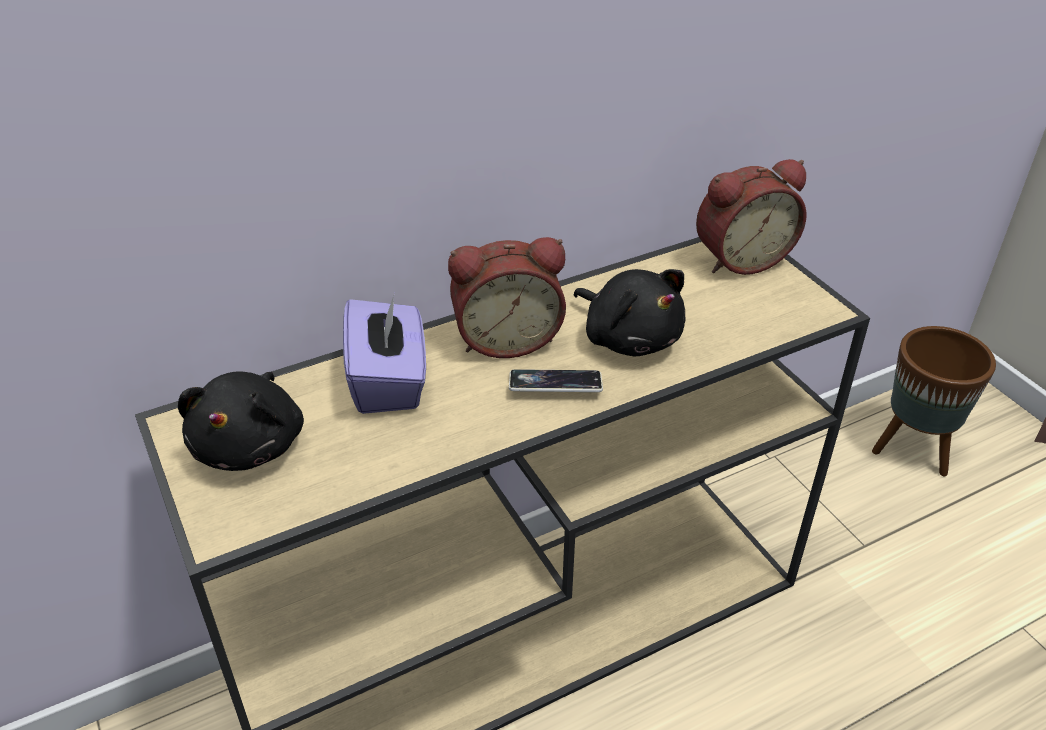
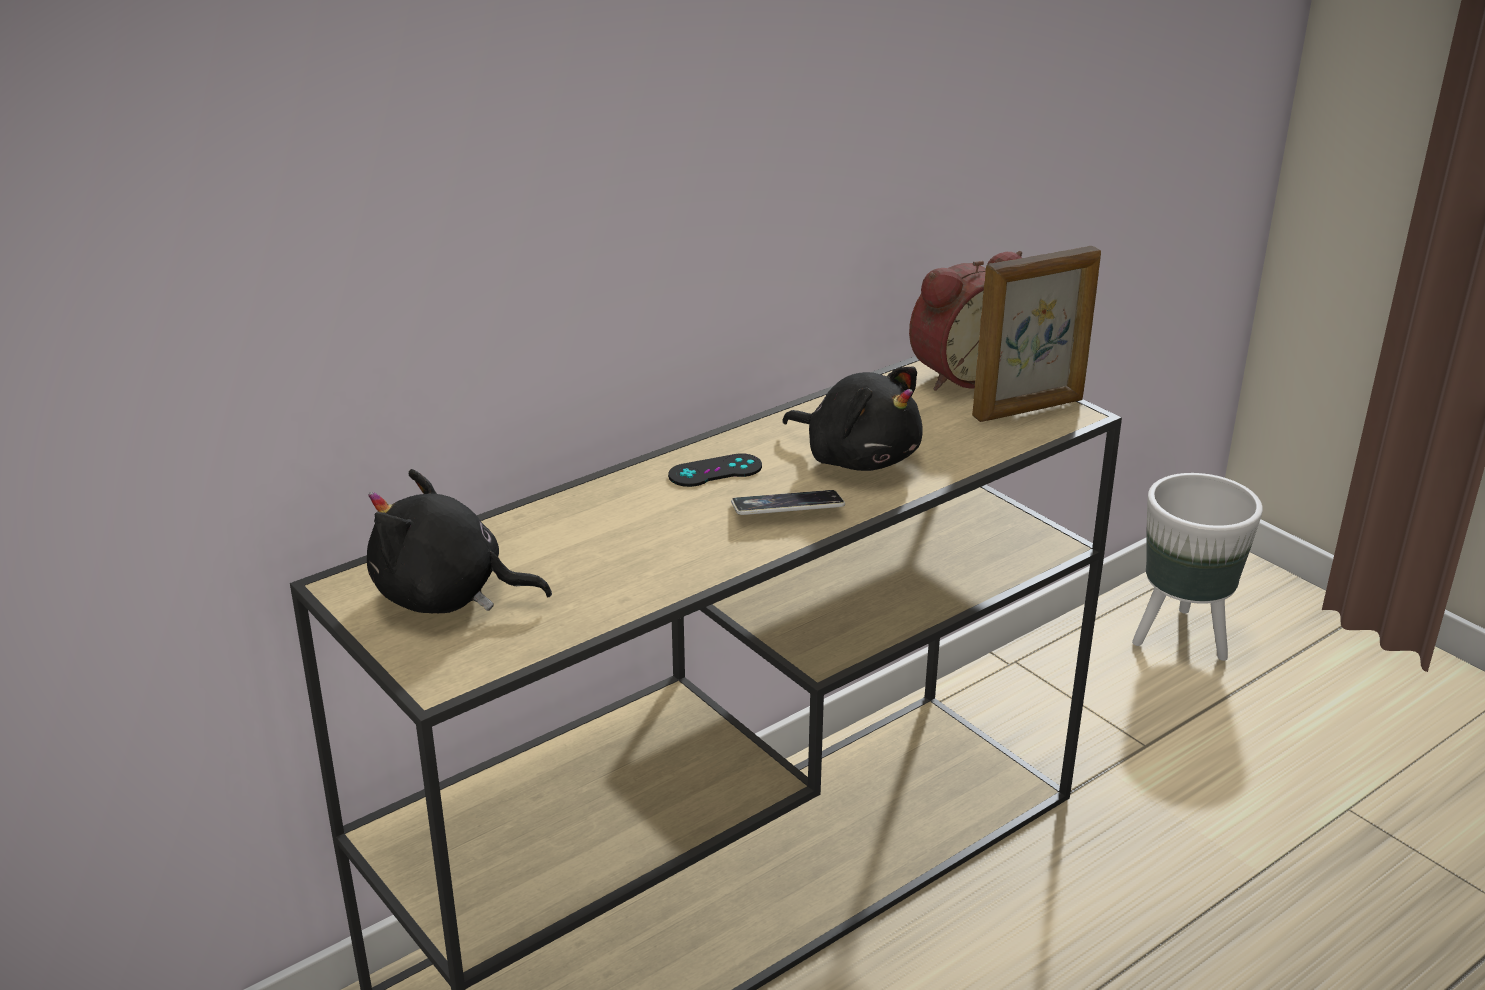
camera: 10 degrees left, 10 degrees down
black plush toy [178,371,304,471] -> black plush toy turned 105 degrees clockwise [367,469,552,613]
purple tissue box [343,293,426,414] -> none
alarm clock [448,237,566,358] -> black game controller [668,453,762,487]
brown planter [872,326,996,476] -> white planter [1132,473,1263,661]
none -> picture frame [972,246,1101,422]

